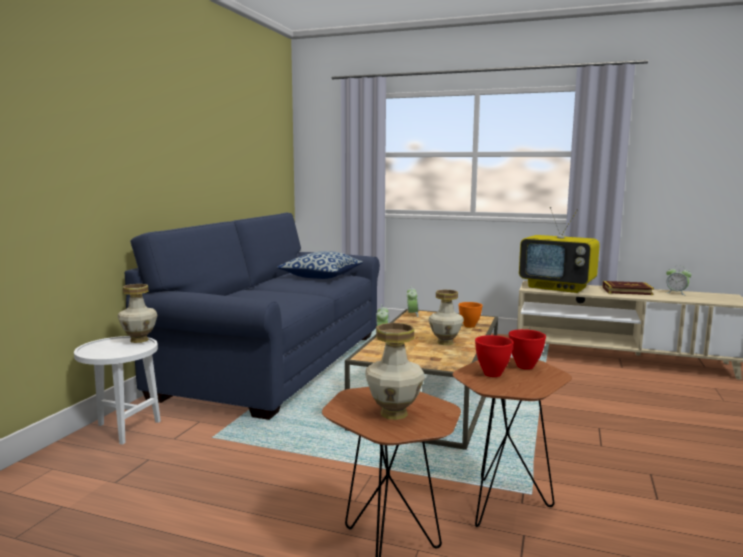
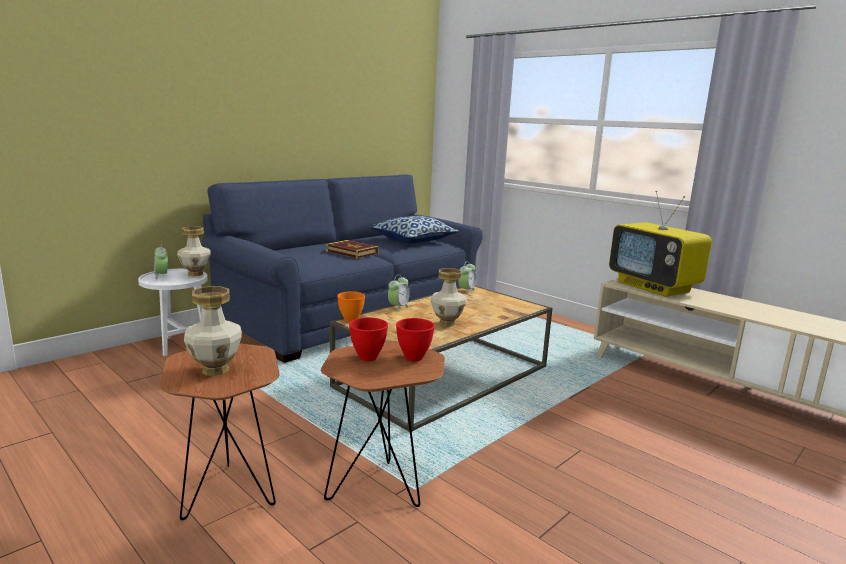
camera: 25 degrees right, 5 degrees up
orange bowl [458,302,483,328] -> orange bowl moved to [337,292,365,322]
book [602,281,654,295] -> book moved to [326,240,379,259]
alarm clock [666,266,692,295] -> alarm clock moved to [154,244,168,279]

